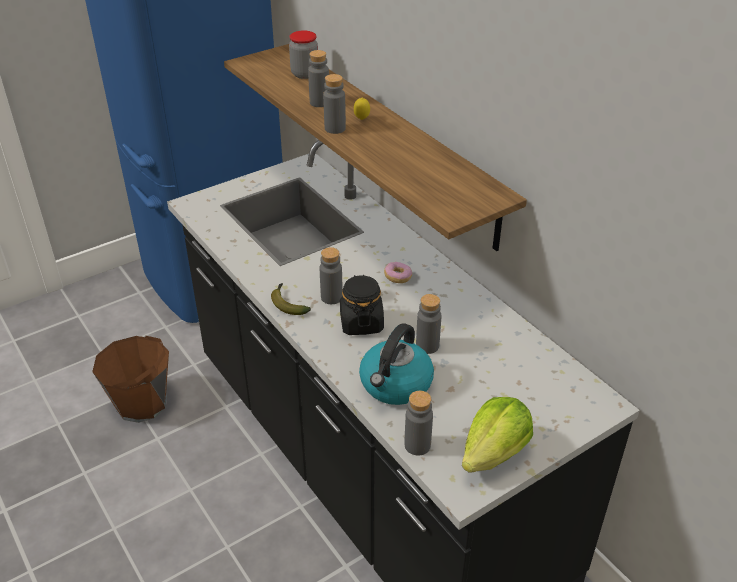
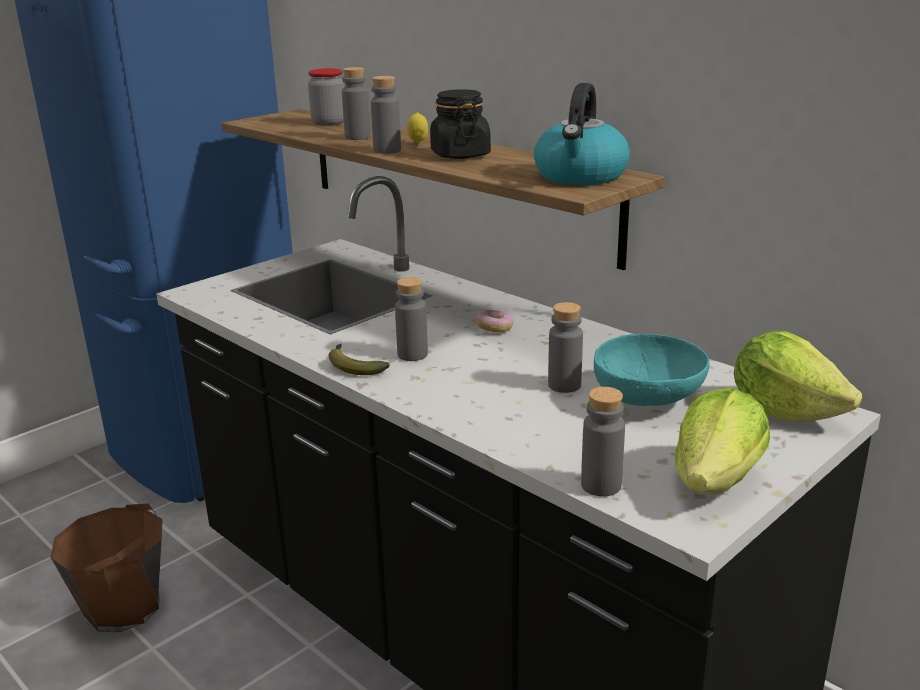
camera: 10 degrees left, 15 degrees down
black jar [340,274,384,335] -> black jar moved to [430,89,491,159]
kettle [359,323,434,405] -> kettle moved to [534,83,630,185]
none -> turquoise bowl [594,334,710,406]
none -> lettuce [734,331,862,422]

